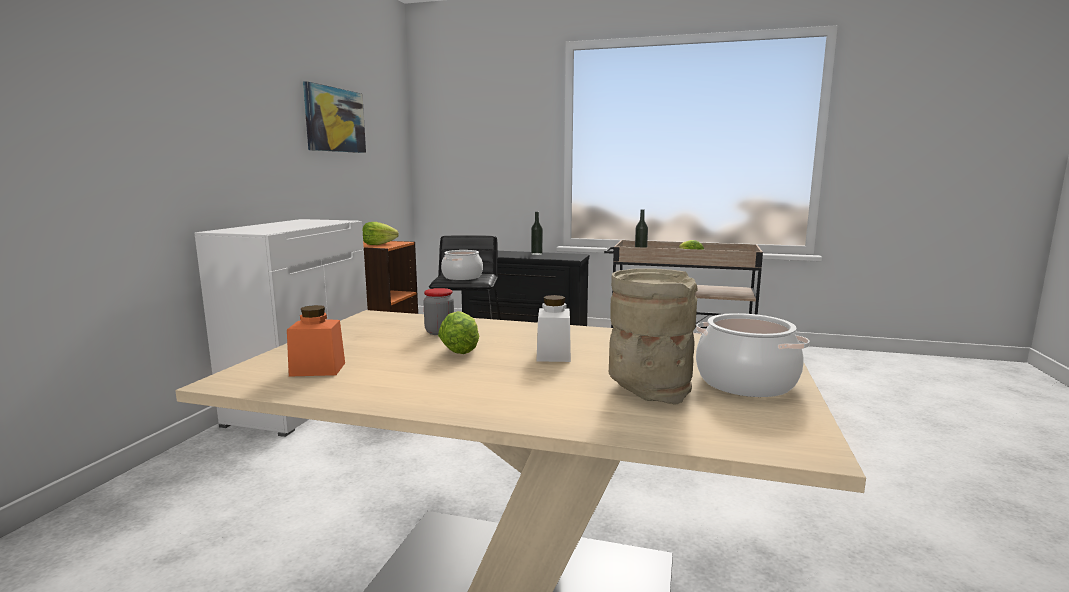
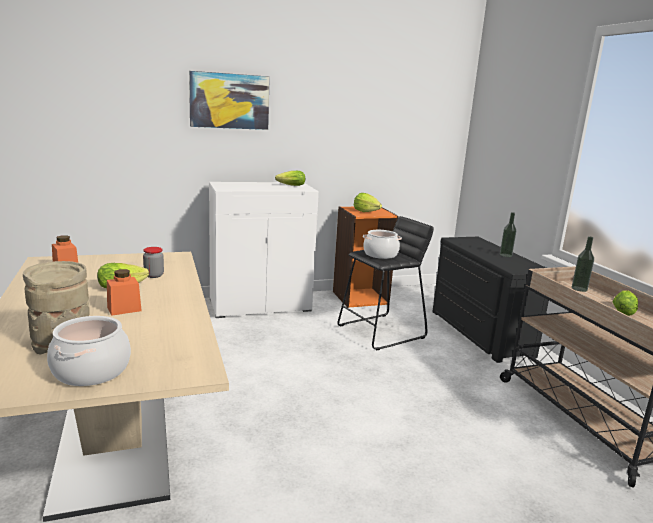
camera: 55 degrees right, 5 degrees up
picture [303,81,366,153] -> picture moved to [189,71,270,130]
white jar [537,295,571,362] -> orange jar [107,269,142,316]
none -> lettuce [275,171,305,186]

